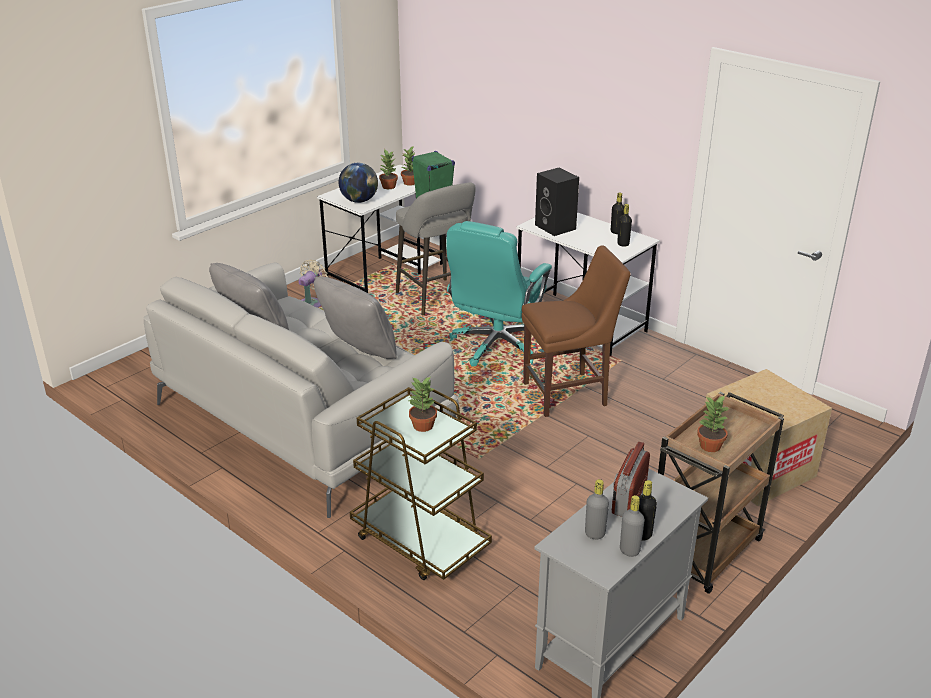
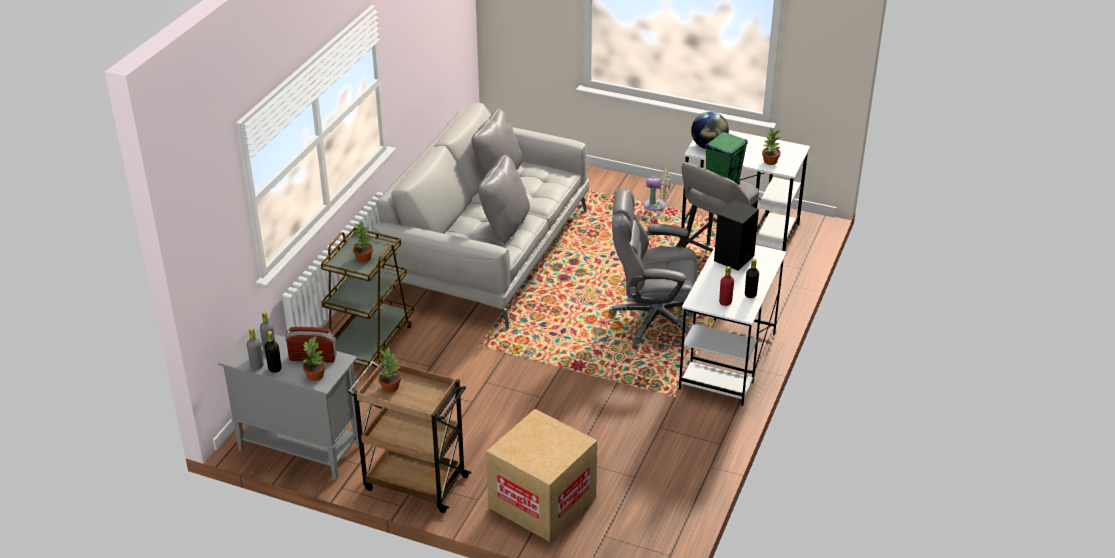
camera: 70 degrees right, 5 degrees up
potted plant [379,150,398,189] -> potted plant moved to [303,337,326,381]
turquoise office chair [446,221,552,366] -> grey office chair [609,189,697,345]
brown chair [522,246,631,417] -> none
black bottle [617,204,632,247] -> red bottle [719,266,734,306]

